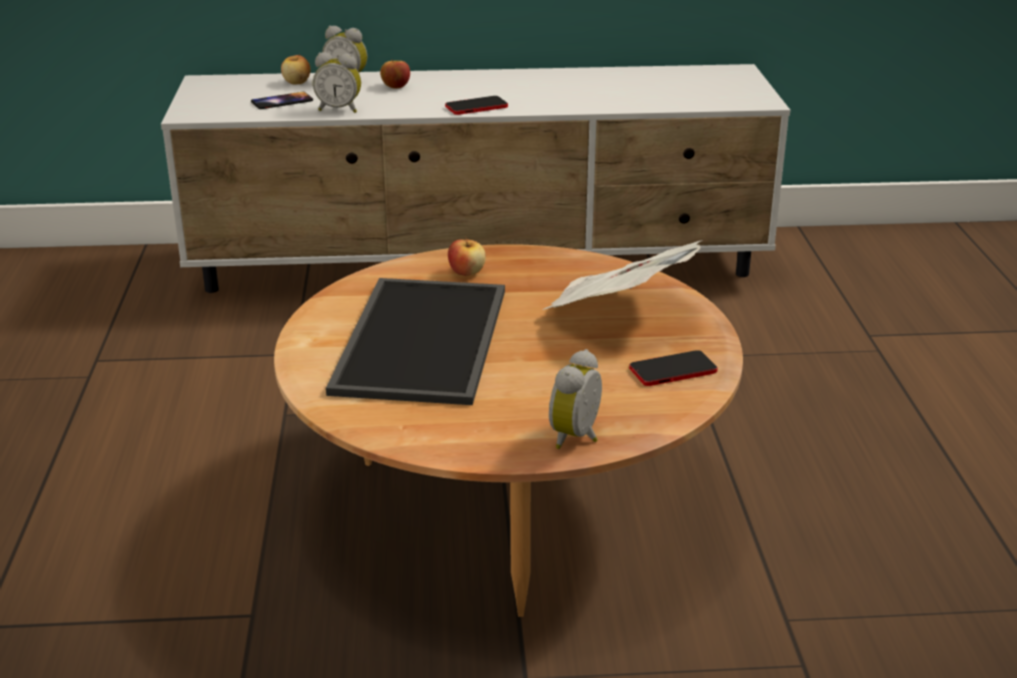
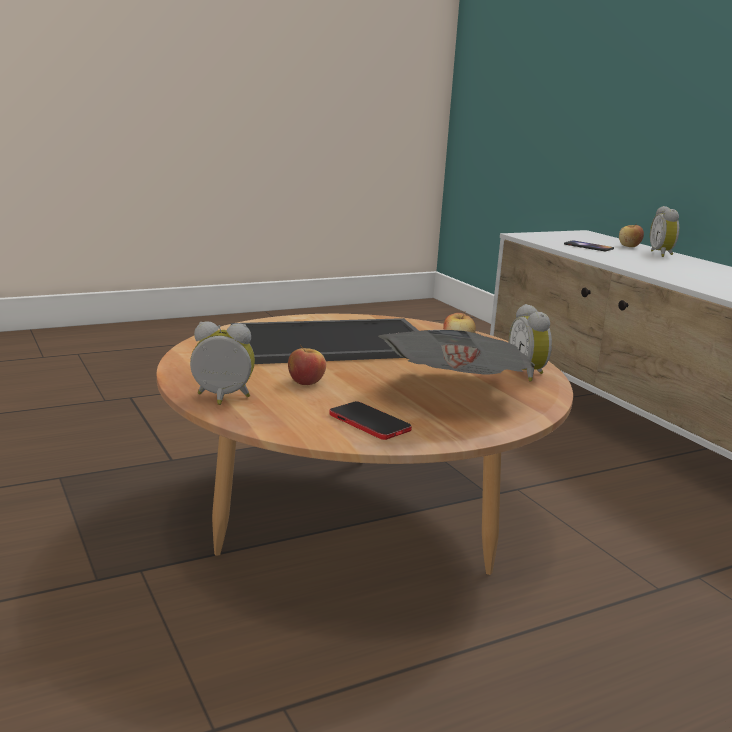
camera: 65 degrees right, 10 degrees down
alarm clock [313,52,361,113] -> alarm clock moved to [508,304,552,381]
apple [380,59,410,89] -> apple moved to [288,345,326,385]
phone [445,96,508,115] -> none

